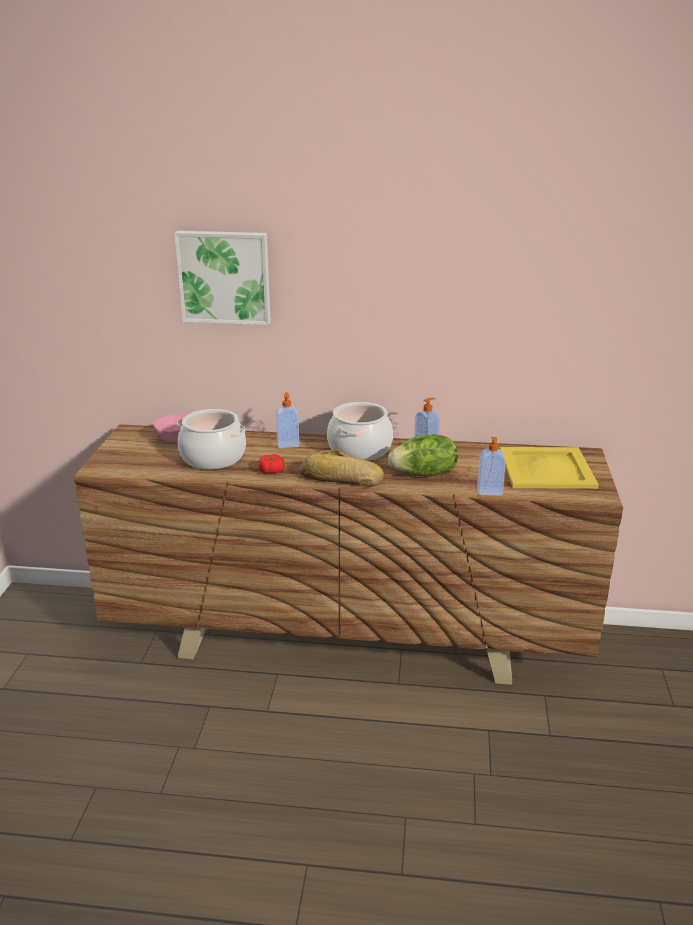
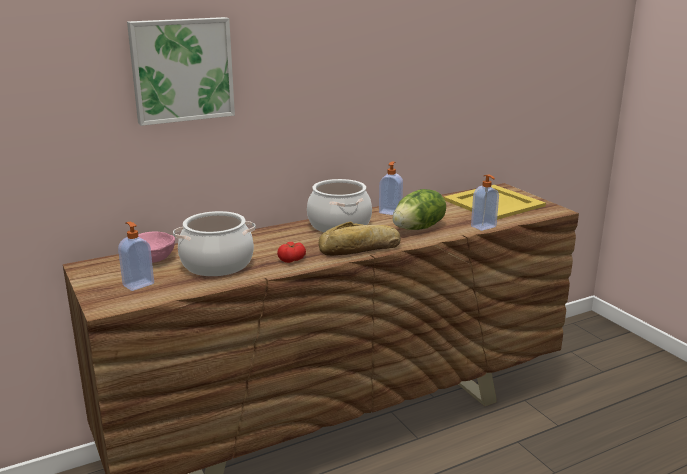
camera: 35 degrees left, 5 degrees down
soap dispenser [276,393,299,448] -> soap dispenser moved to [118,222,154,291]

